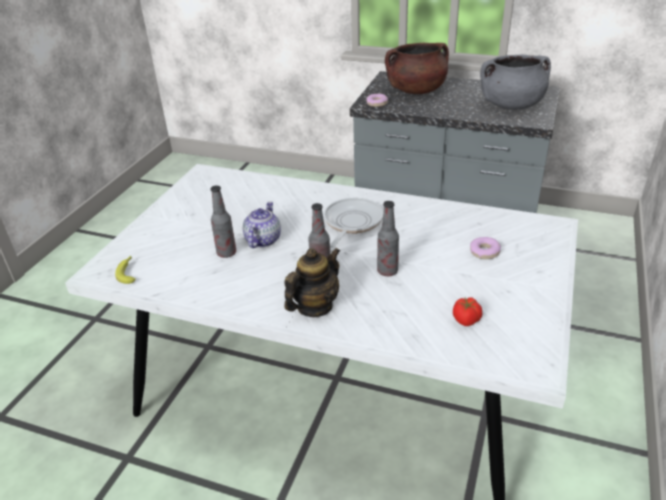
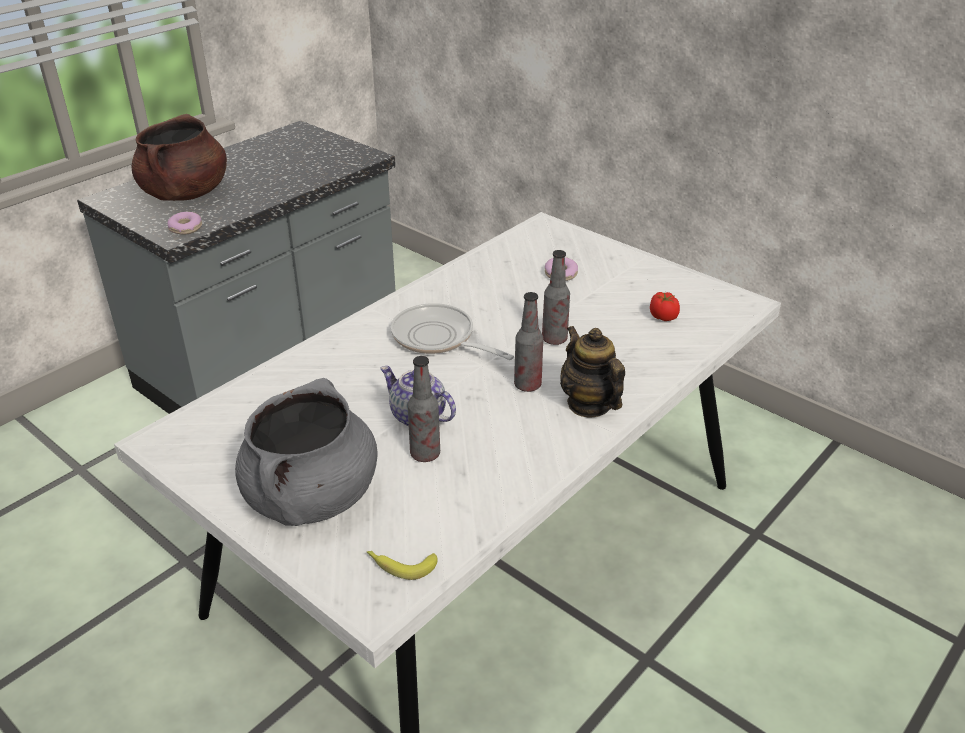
camera: 70 degrees left, 0 degrees up
grey cooking pot [480,55,551,110] -> grey cooking pot moved to [235,378,378,526]

